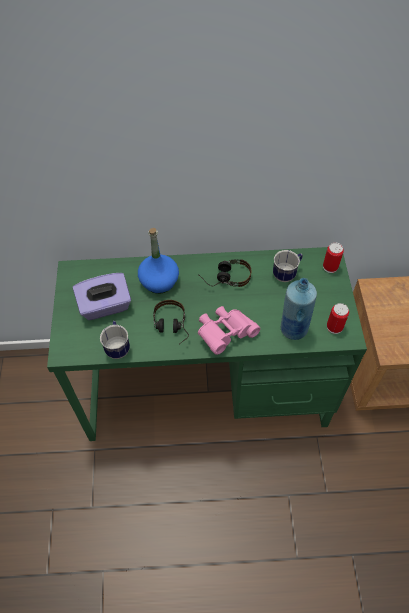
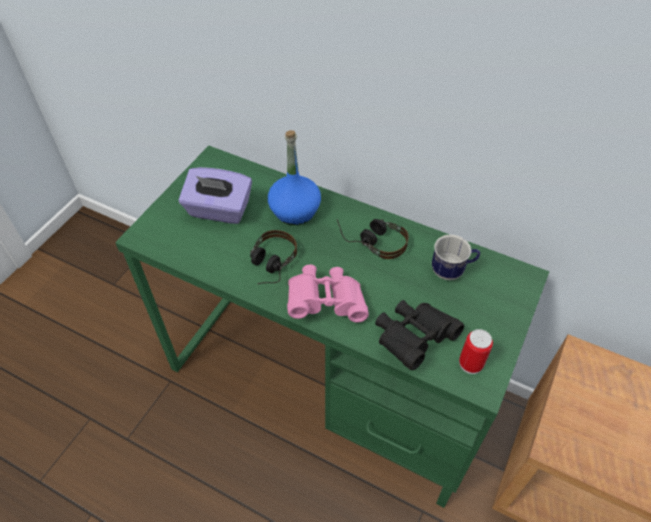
camera: 30 degrees right, 5 degrees down
mug [100,321,130,359] -> none
blue bottle [281,278,317,340] -> black binoculars [375,300,464,370]
can [323,243,344,273] -> none

